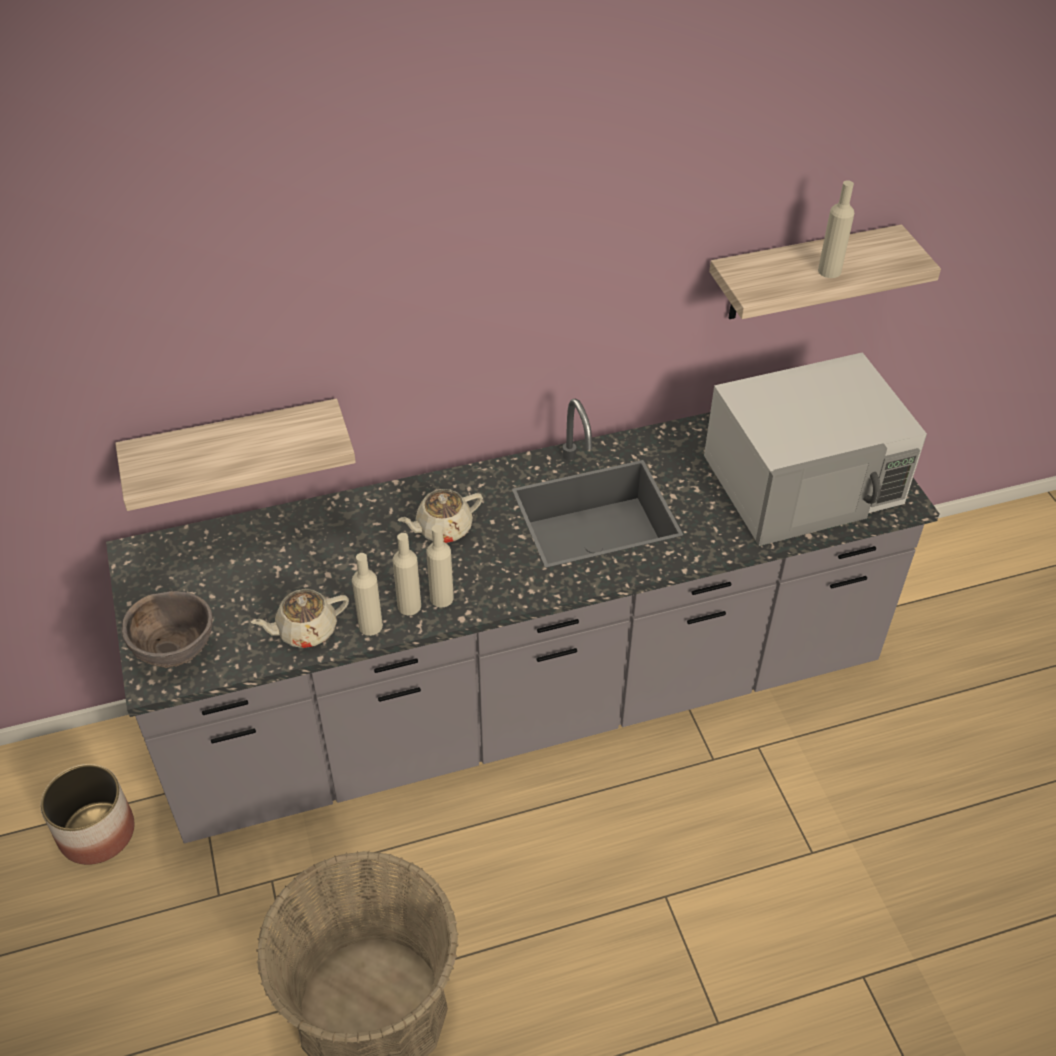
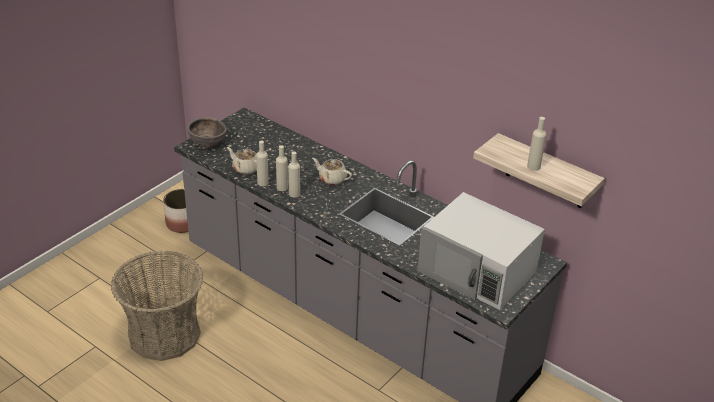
camera: 55 degrees right, 10 degrees down
shelf [115,399,356,511] -> none

